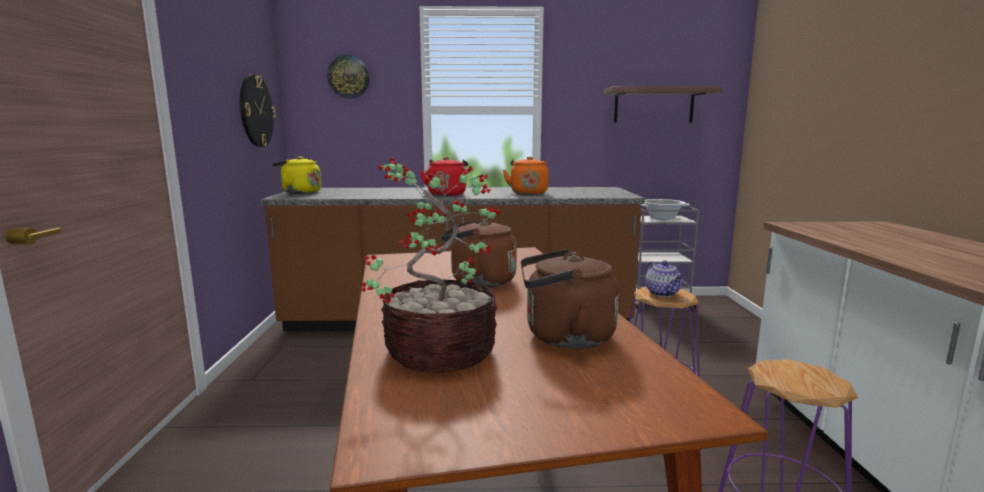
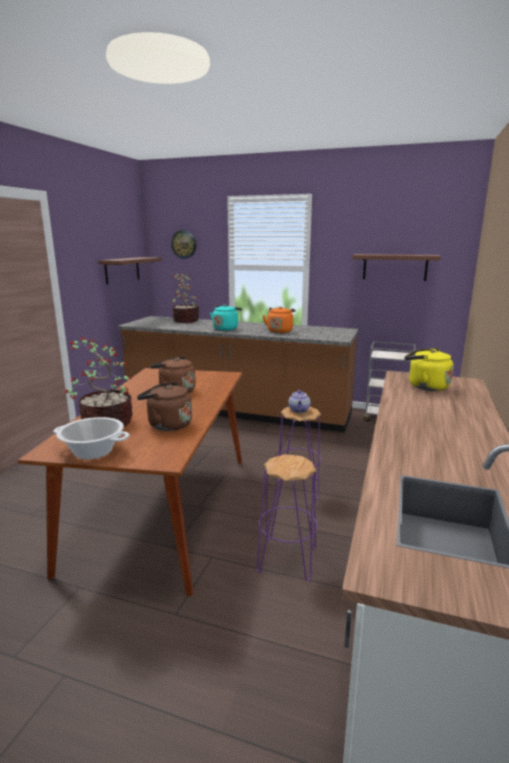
camera: 20 degrees right, 5 degrees up
wall clock [240,74,276,147] -> shelf [98,257,162,285]
yellow kettle [272,156,321,194] -> yellow kettle moved to [404,348,454,391]
red kettle [420,157,468,196] -> turquoise kettle [210,305,242,331]
cooking pot [641,199,690,220] -> cooking pot moved to [54,417,130,459]
none -> potted plant [172,273,199,323]

